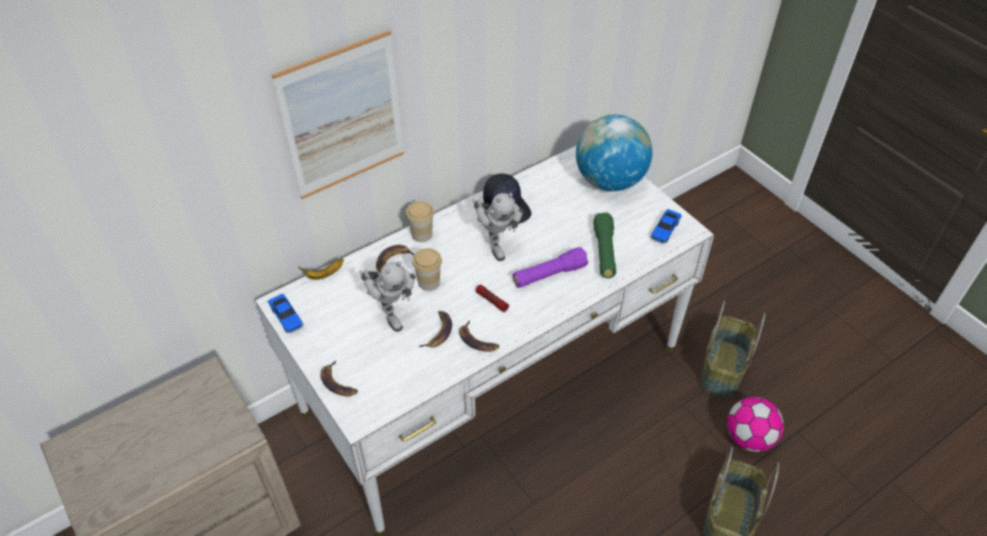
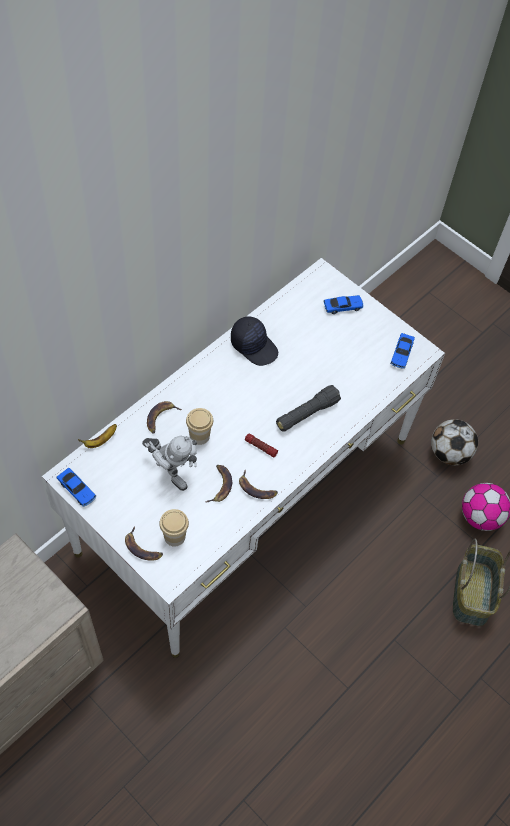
camera: 15 degrees left, 10 degrees up
picture [272,30,404,199] -> none
cup [406,201,434,242] -> cup moved to [159,509,189,547]
toy robot [473,193,524,261] -> none
purple flashlight [513,247,589,288] -> black flashlight [276,385,341,432]
globe [576,114,652,191] -> toy car [323,295,363,314]
green flashlight [593,212,616,278] -> none
basket [701,301,766,398] -> football [431,419,478,465]

